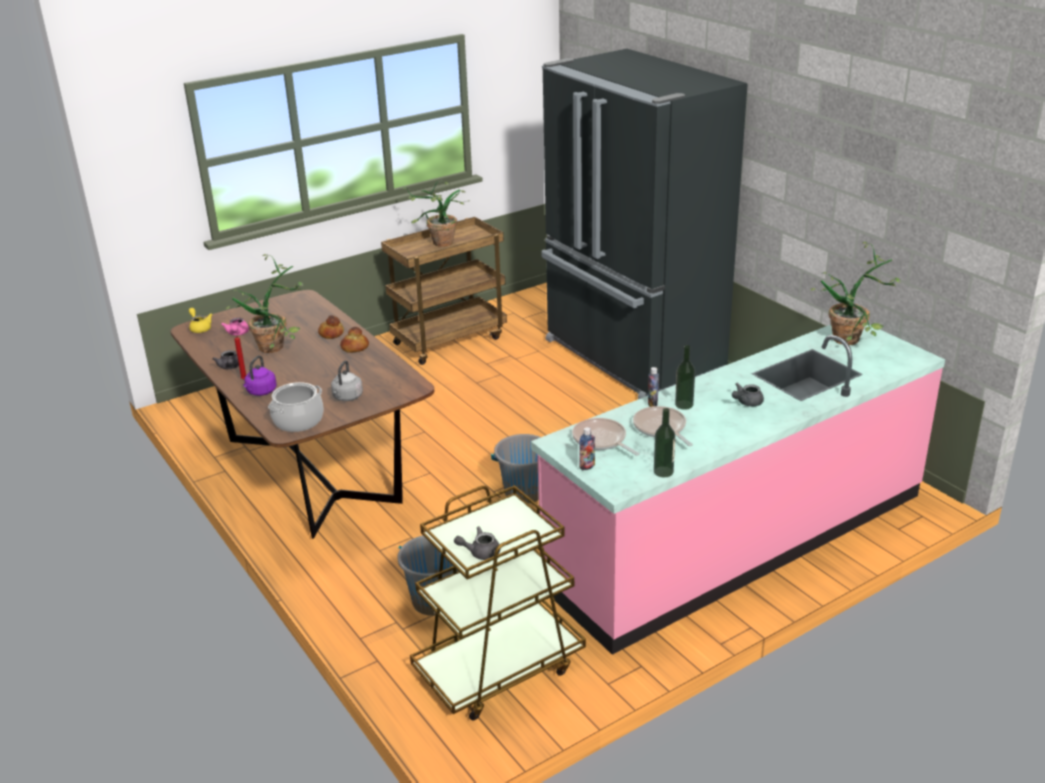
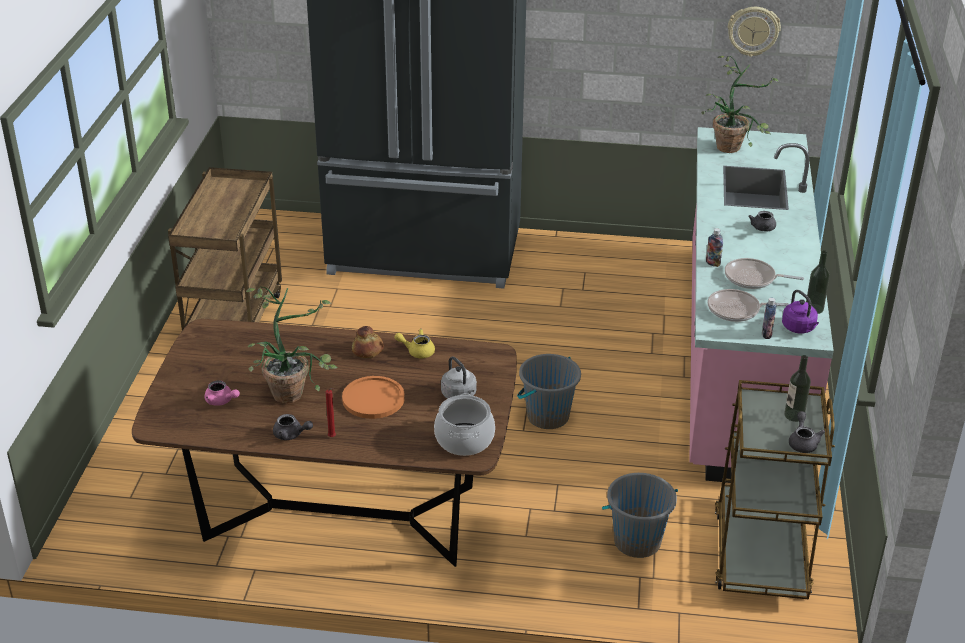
camera: 50 degrees left, 5 degrees up
yellow teapot [189,308,212,333] -> yellow teapot moved to [395,329,435,358]
purple kettle [243,355,277,396] -> purple kettle moved to [782,290,819,334]
bread [318,315,344,339] -> none
potted plant [402,181,467,247] -> none
grey teapot [454,526,500,560] -> grey teapot turned 150 degrees clockwise [789,411,826,453]
bottle [675,345,695,410] -> bottle moved to [784,355,811,422]
none -> orange plate [342,376,405,419]
none -> wall clock [728,7,781,57]

